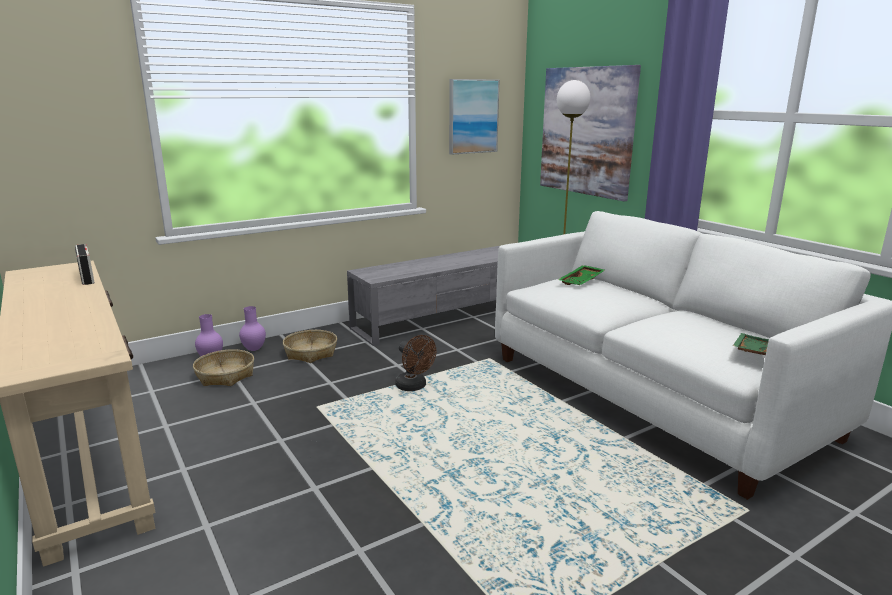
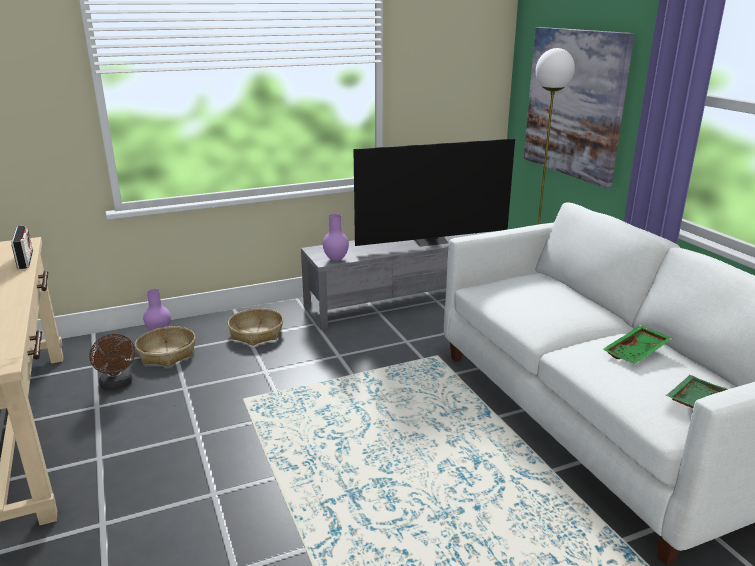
camera: 10 degrees right, 5 degrees up
purple vase [239,306,266,351] -> purple vase moved to [323,214,349,261]
brown fan [395,335,436,391] -> brown fan moved to [89,334,135,390]
picture [449,79,499,155] -> none
green tray [558,265,605,285] -> green tray moved to [602,325,673,364]
none -> television [353,139,515,247]

